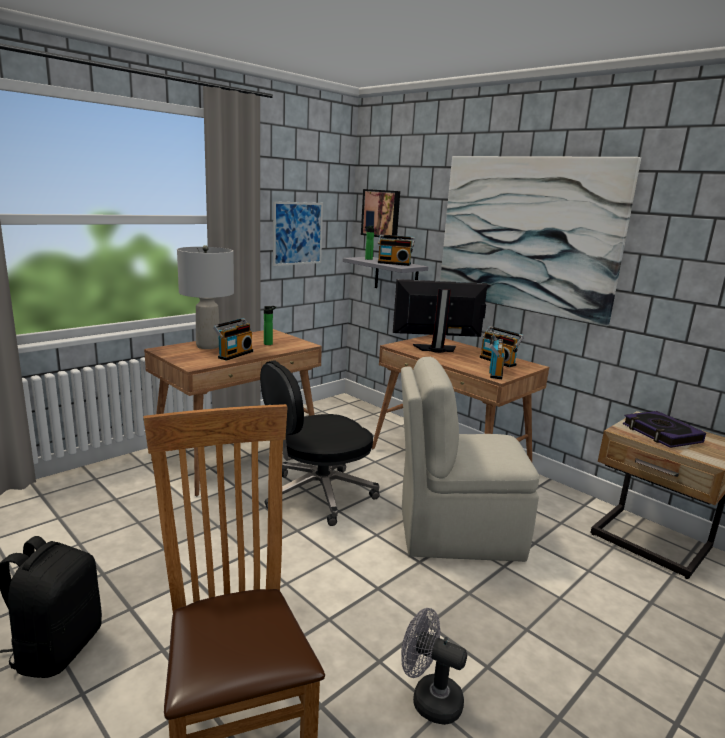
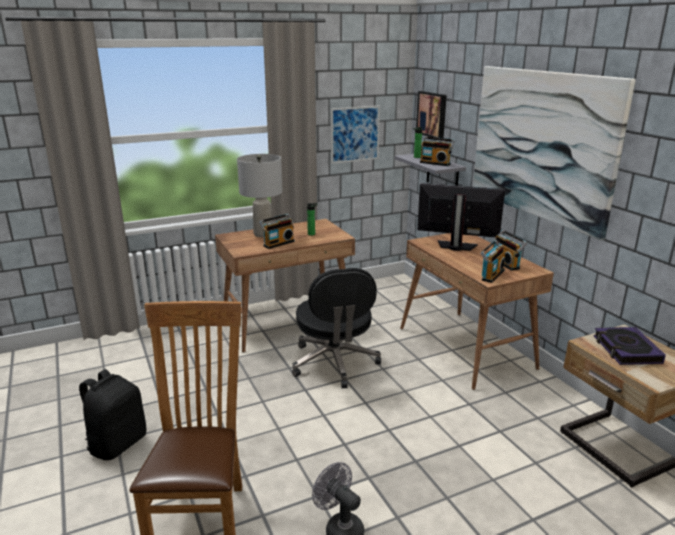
camera: 20 degrees right, 5 degrees up
black office chair [260,360,380,526] -> black office chair turned 90 degrees counterclockwise [292,268,381,388]
beige chair [401,357,539,562] -> none

